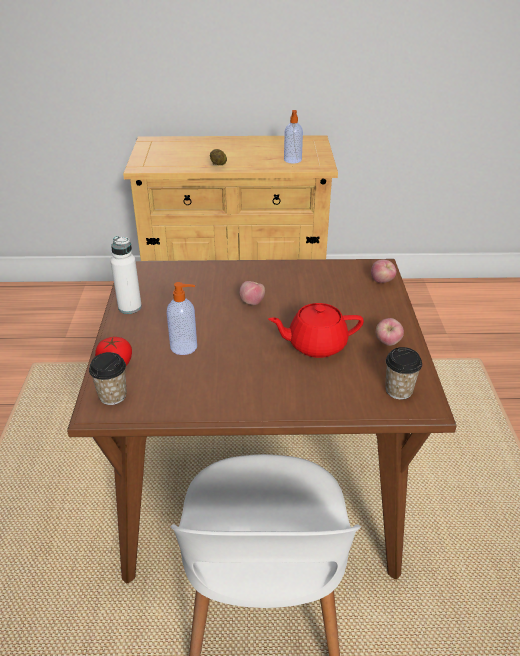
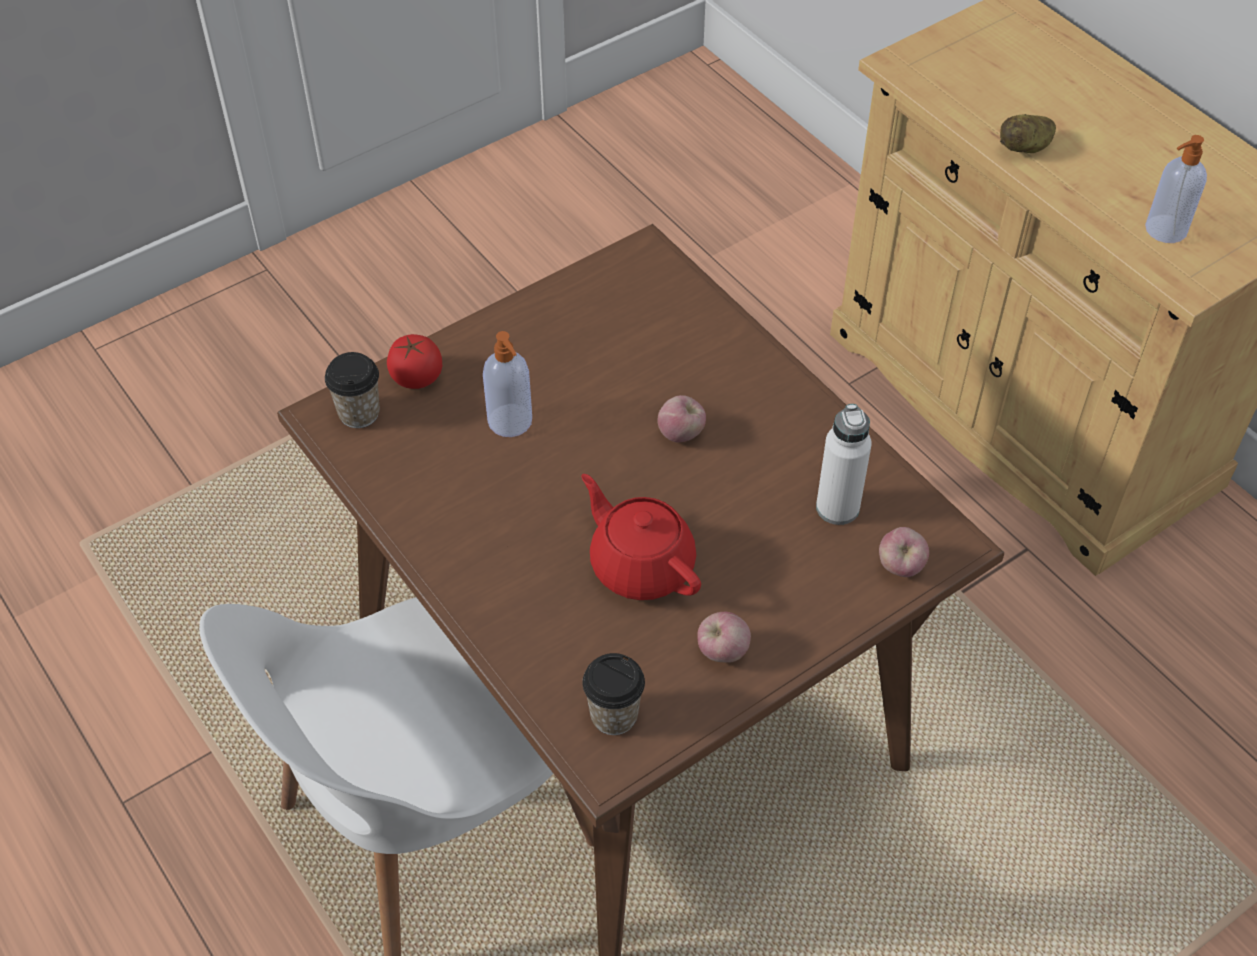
camera: 55 degrees right, 15 degrees up
white bottle [110,236,142,314] -> white bottle moved to [816,404,872,525]

